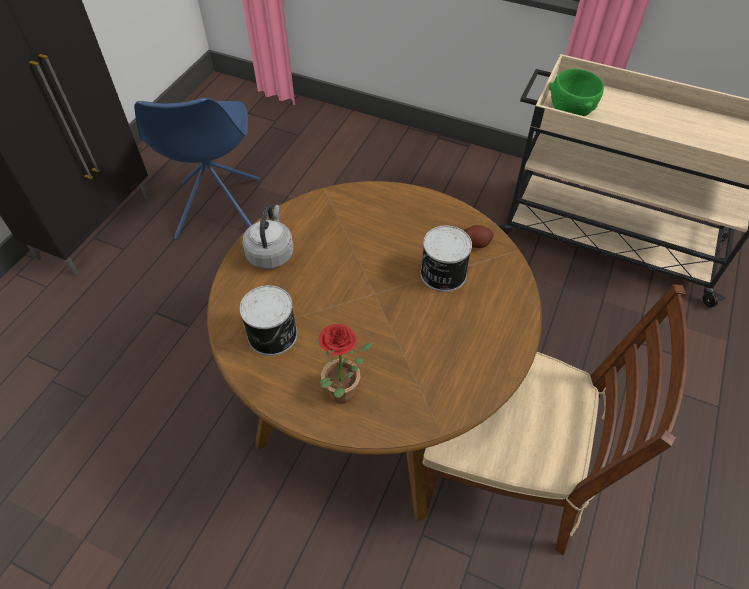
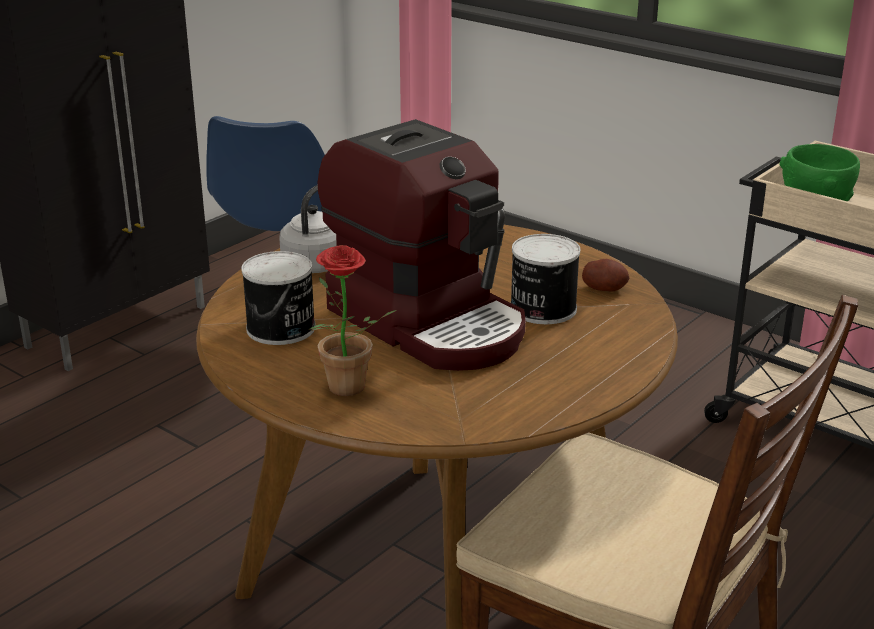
camera: 15 degrees right, 25 degrees down
none -> coffee machine [318,119,526,371]

